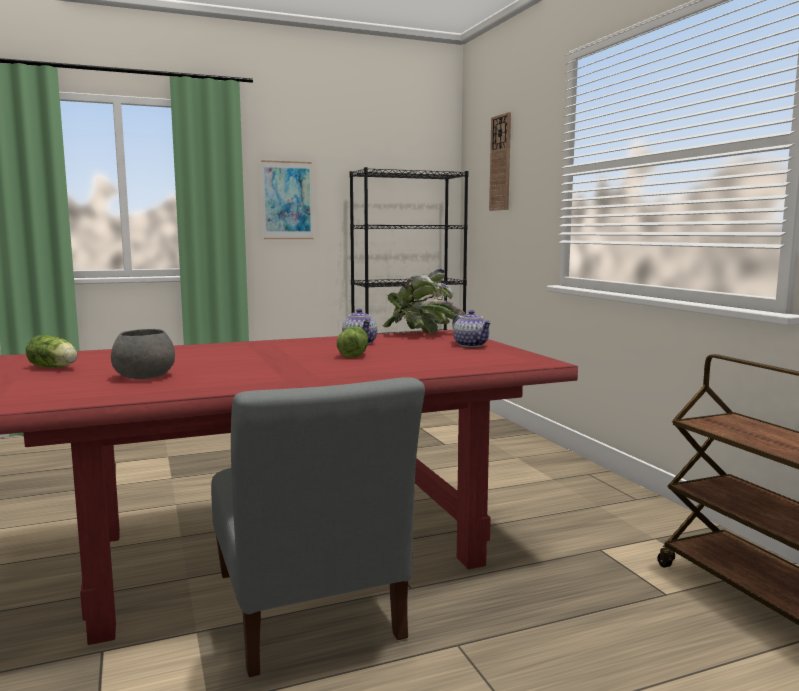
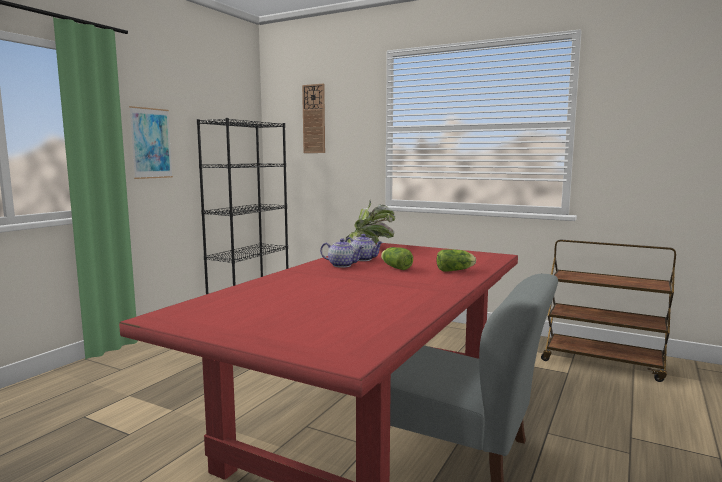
camera: 40 degrees left, 0 degrees up
lettuce [26,335,77,368] -> lettuce moved to [436,249,476,272]
grey bowl [111,329,175,379] -> none
teapot [452,310,492,347] -> teapot moved to [320,238,364,268]

